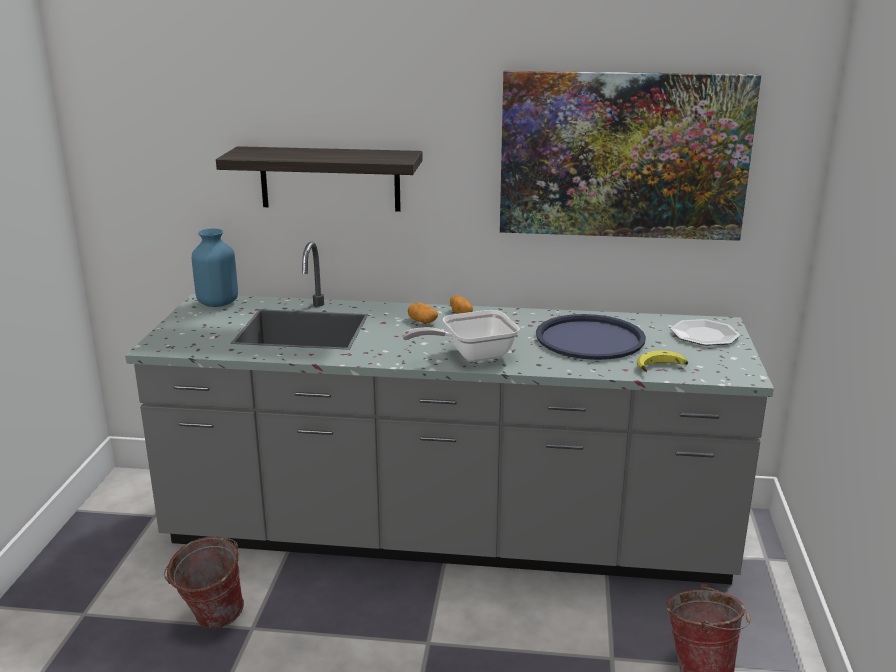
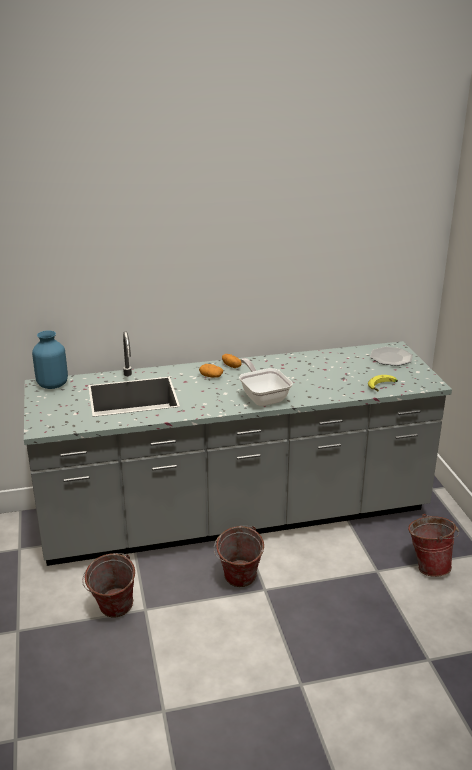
camera: 20 degrees left, 5 degrees up
shelf [216,146,423,212] -> none
frying pan [402,310,520,362] -> frying pan turned 105 degrees clockwise [239,358,293,406]
picture [500,71,761,241] -> none
blue tray [536,314,646,360] -> none
none -> bucket [214,526,264,587]

